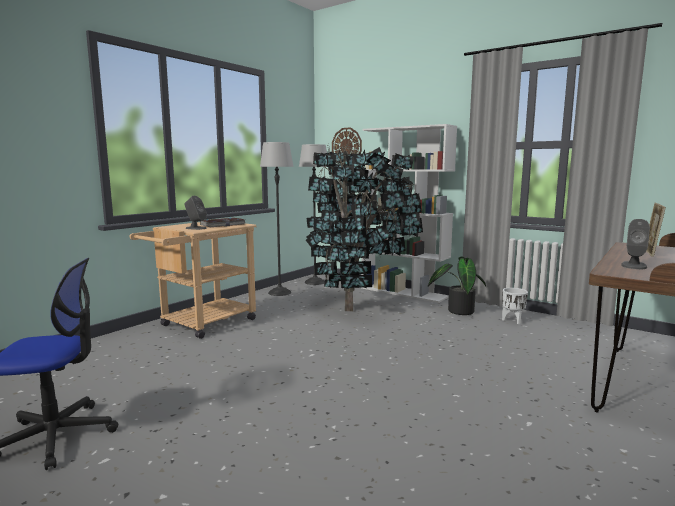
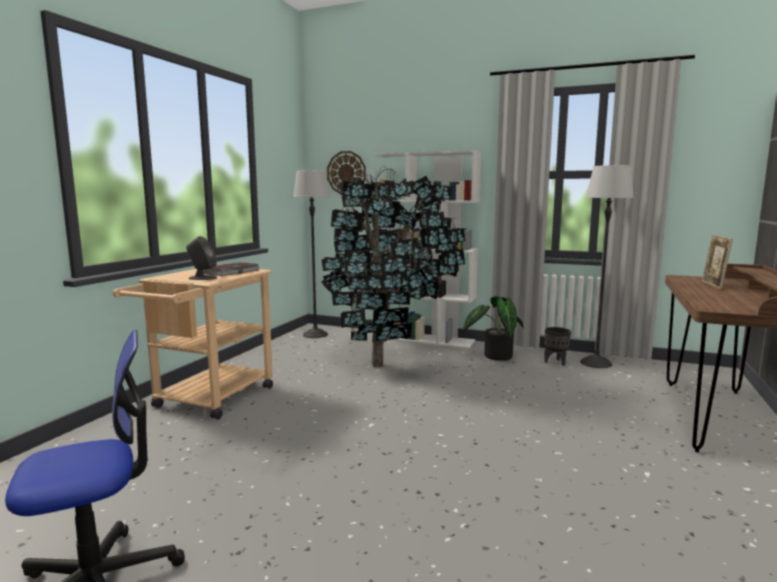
camera: 15 degrees left, 0 degrees up
floor lamp [260,142,294,296] -> floor lamp moved to [580,165,634,368]
white planter [502,288,528,324] -> black planter [545,327,571,366]
grey speaker [621,219,650,269] -> none

